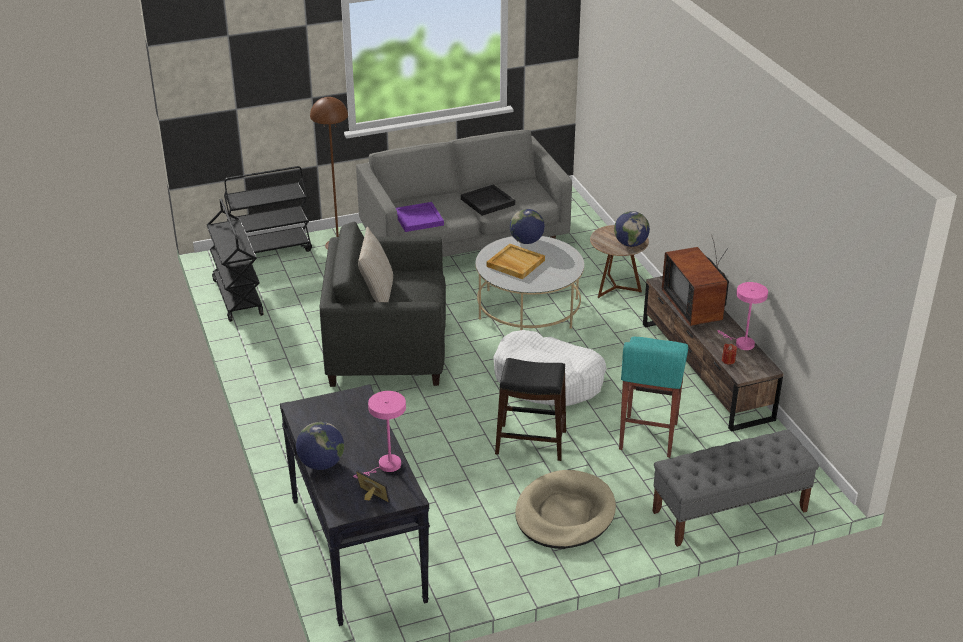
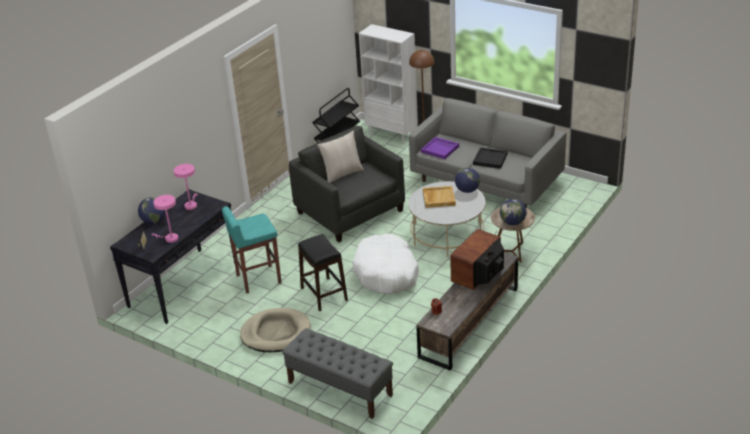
camera: 55 degrees right, 0 degrees up
black cart [224,166,312,253] -> white bookcase [359,24,418,144]
turquoise stool [619,337,688,457] -> turquoise stool moved to [222,206,282,294]
pink table lamp [717,282,768,350] -> pink table lamp moved to [174,164,198,210]

